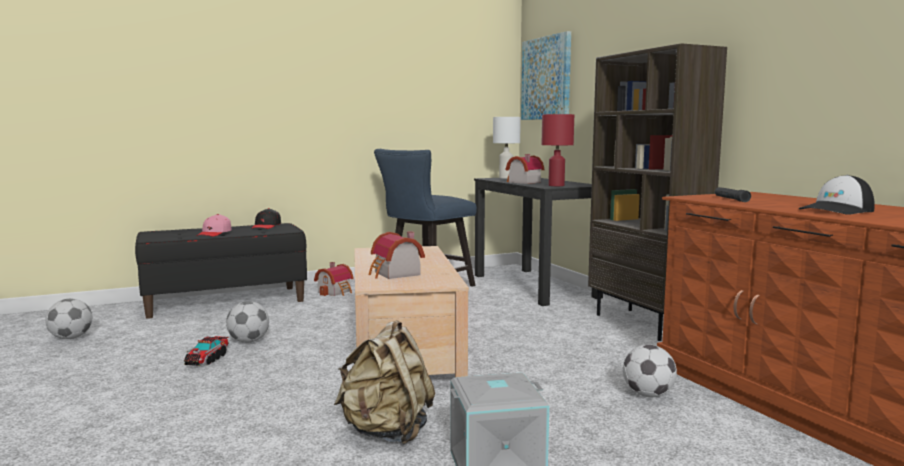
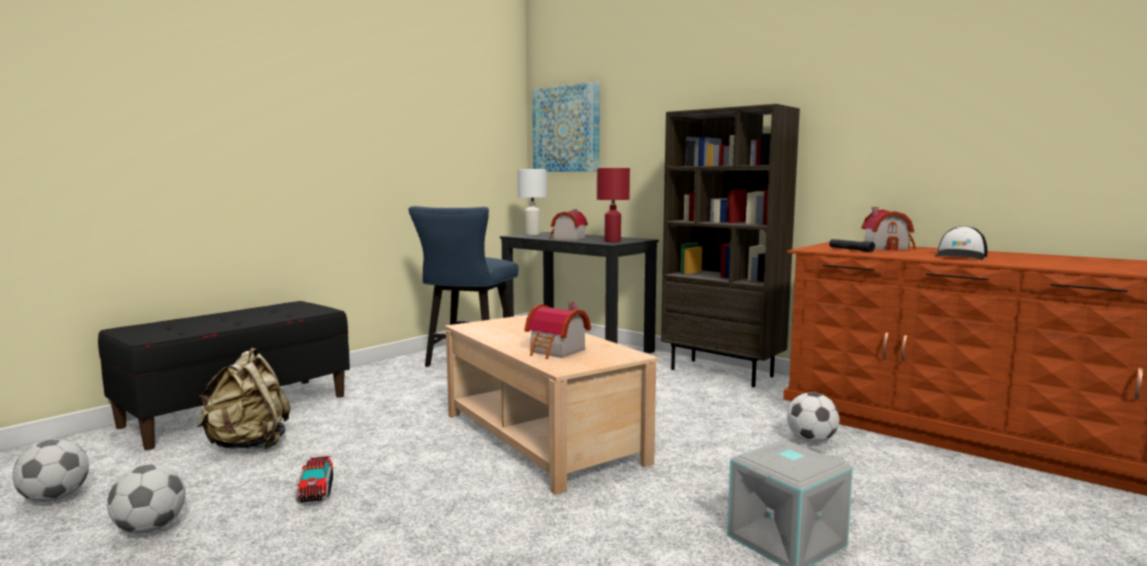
camera: 25 degrees left, 0 degrees up
pink cap [196,214,232,237] -> none
football [226,301,269,343] -> football moved to [107,464,186,534]
black cap [252,208,281,229] -> none
toy house [314,262,354,296] -> toy house moved to [861,207,916,251]
beige backpack [334,320,435,445] -> beige backpack moved to [197,348,291,450]

